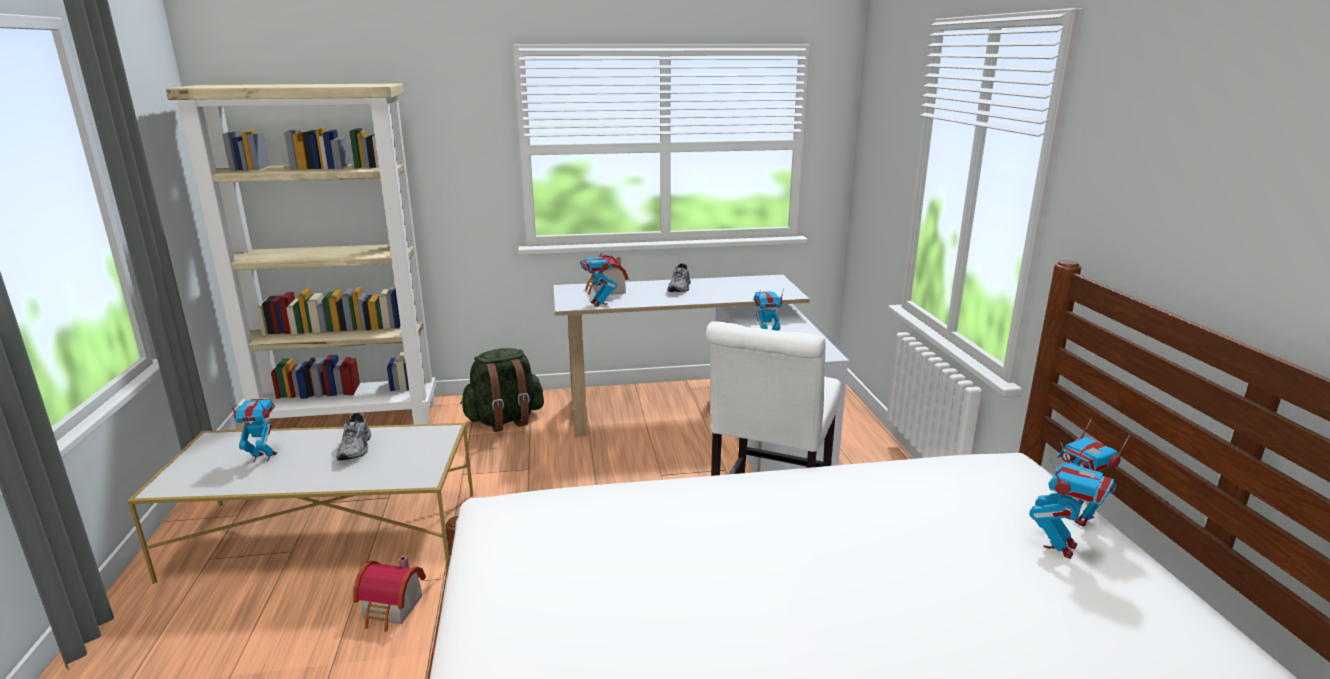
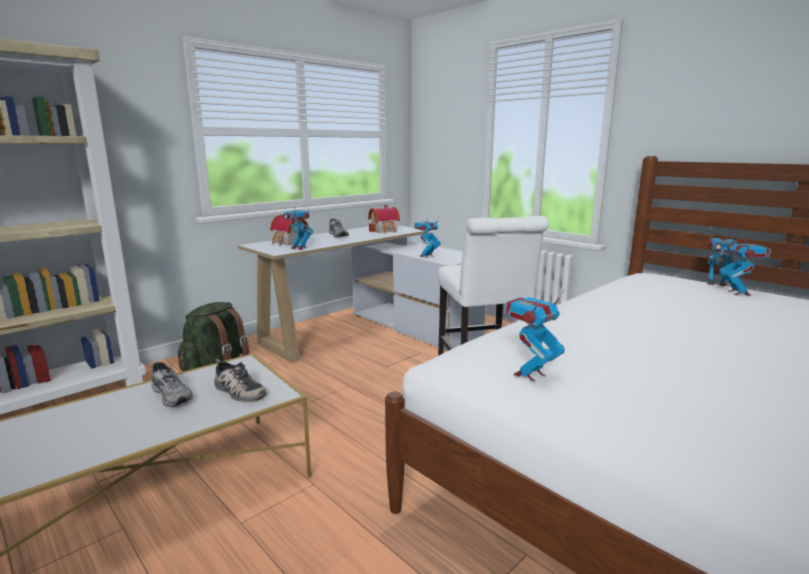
camera: 35 degrees left, 5 degrees down
toy robot [228,398,277,463] -> toy robot moved to [504,289,565,381]
toy house [353,556,426,632] -> toy house moved to [368,205,400,234]
none -> shoe [214,359,266,402]

